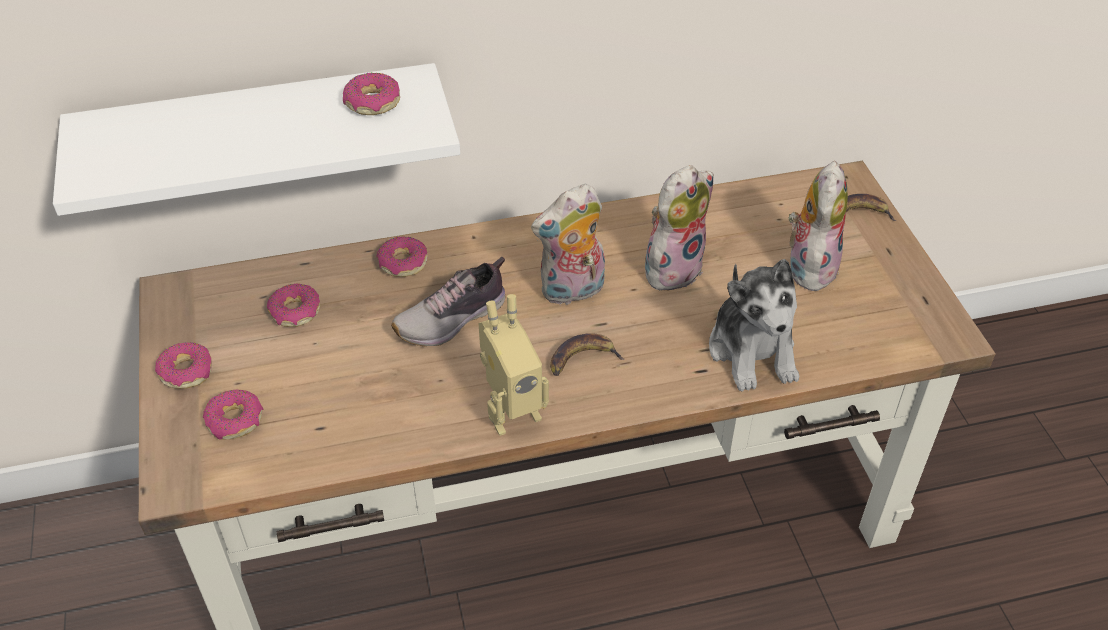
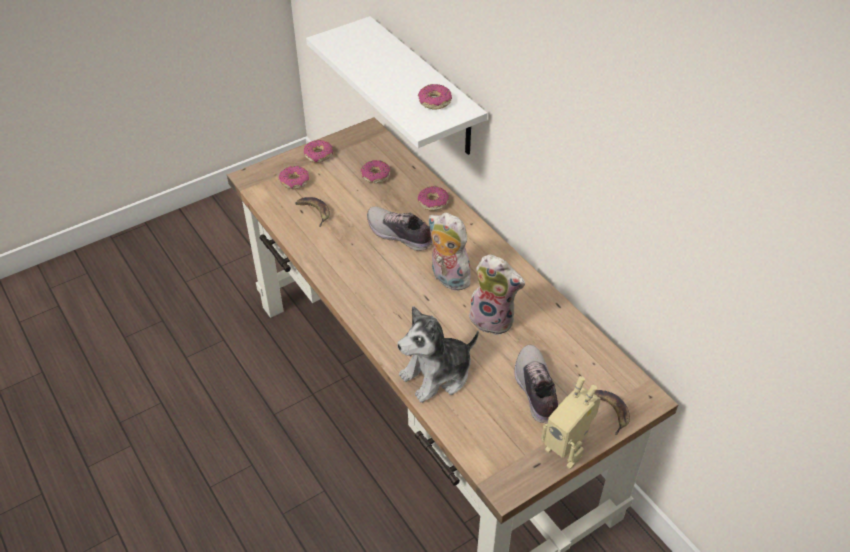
camera: 70 degrees right, 0 degrees up
toy robot [478,294,549,436] -> toy robot moved to [541,376,601,469]
banana [550,333,625,376] -> banana moved to [295,197,330,227]
plush toy [788,161,848,294] -> shoe [514,345,558,423]

